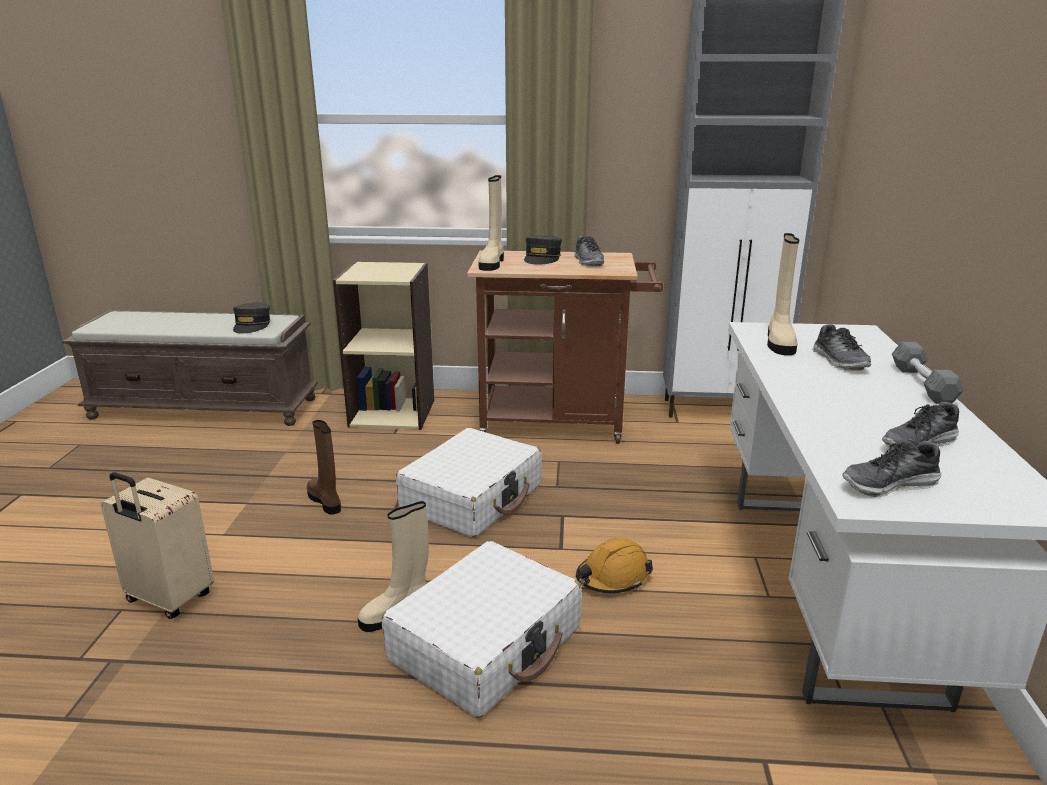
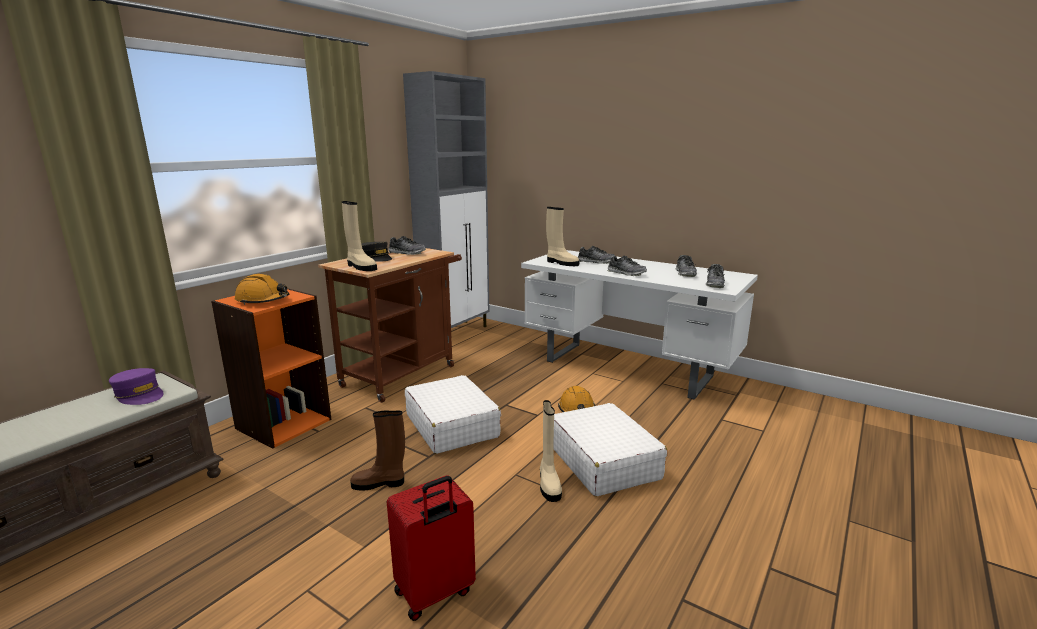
camera: 60 degrees left, 5 degrees down
beige suitcase [101,472,214,619] -> red suitcase [387,475,476,621]
grey cap [233,302,270,333] -> purple cap [109,368,163,405]
beige bookcase [333,261,434,430] -> orange bookcase [211,288,331,449]
grey dumbbell [892,342,963,404] -> none
none -> orange hard hat [235,274,290,305]
none -> shoe [607,255,647,276]

